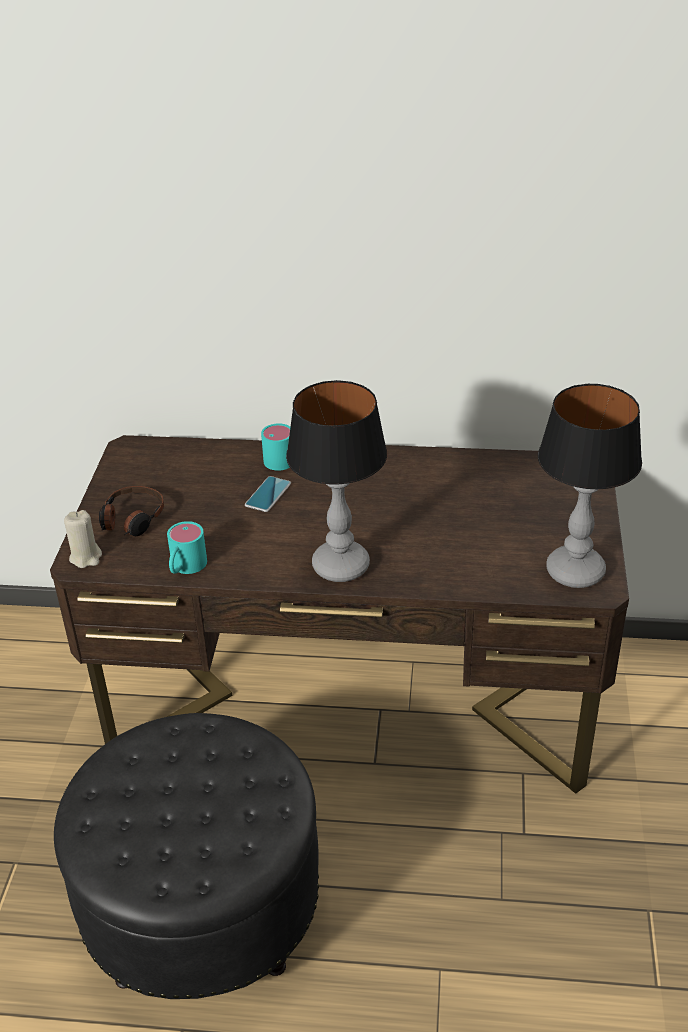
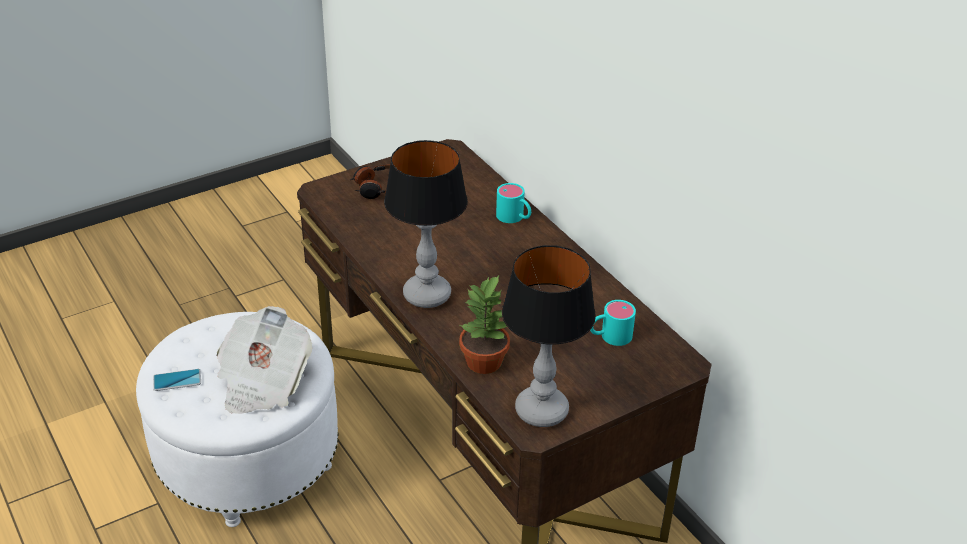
camera: 50 degrees right, 0 degrees up
black ottoman [54,713,319,999] -> white ottoman [136,312,339,527]
beige candle [64,510,102,568] -> none
turquoise mug [167,521,207,574] -> turquoise mug moved to [590,300,636,346]
phone [245,476,291,512] -> phone moved to [153,369,201,391]
none -> newspaper [216,306,312,414]
none -> potted plant [459,276,510,374]

